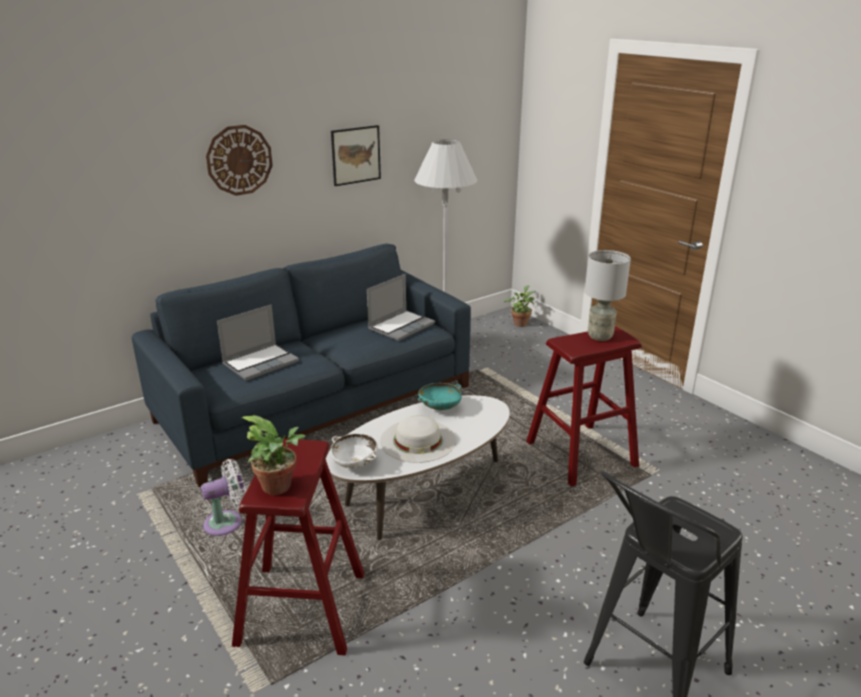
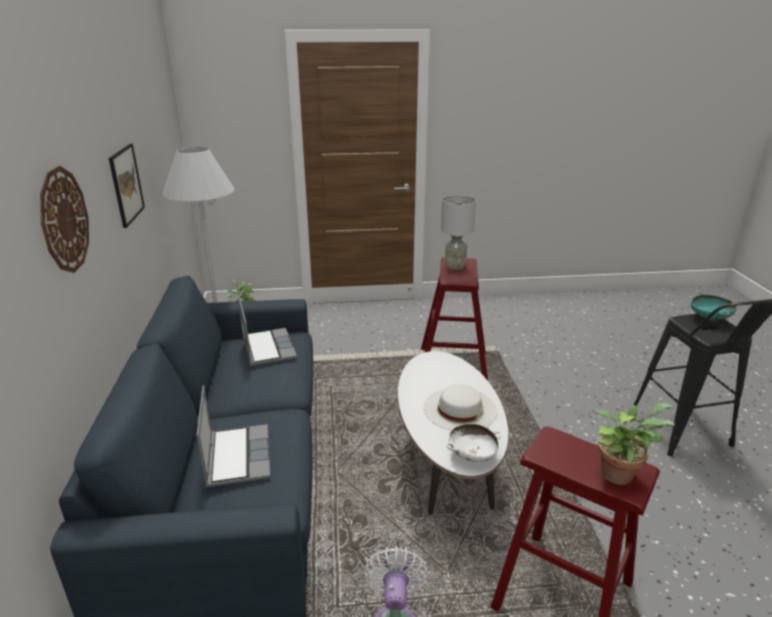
camera: 60 degrees left, 0 degrees up
turquoise bowl [418,383,462,410] -> turquoise bowl moved to [691,292,737,321]

